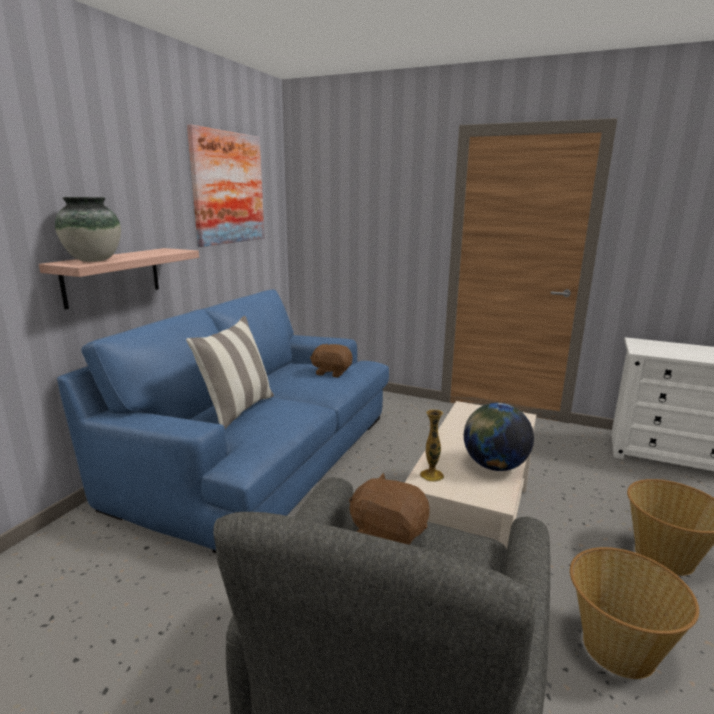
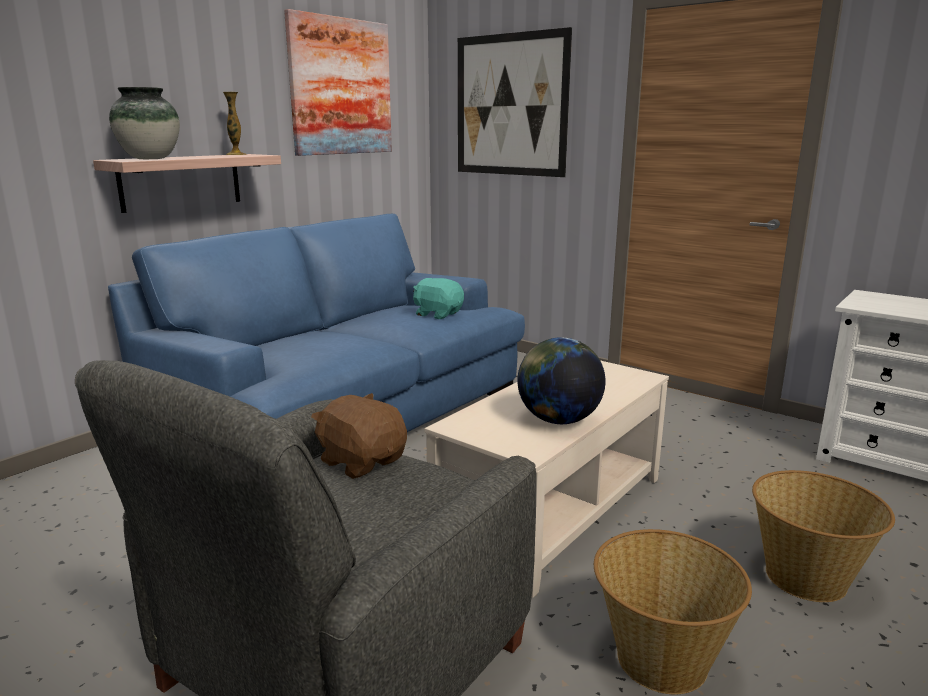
camera: 15 degrees right, 0 degrees up
pillow [186,316,274,429] -> none
brown plush toy [310,344,353,378] -> turquoise plush toy [413,278,464,319]
vase [420,409,444,482] -> vase moved to [223,92,247,155]
none -> picture [458,27,572,177]

